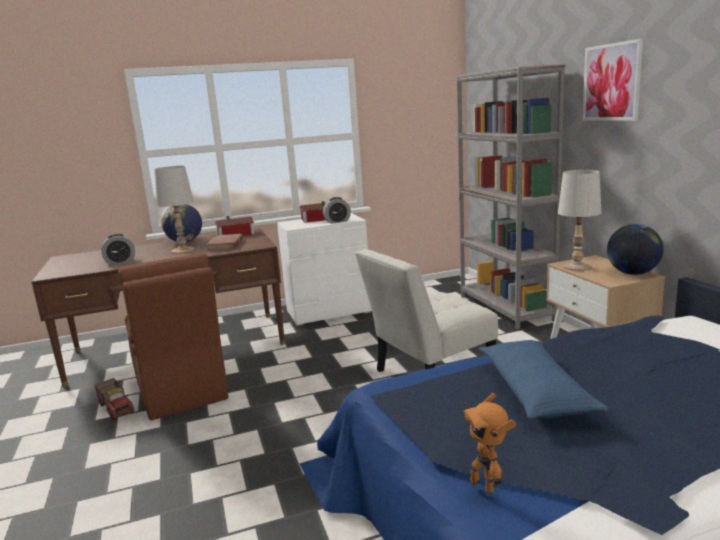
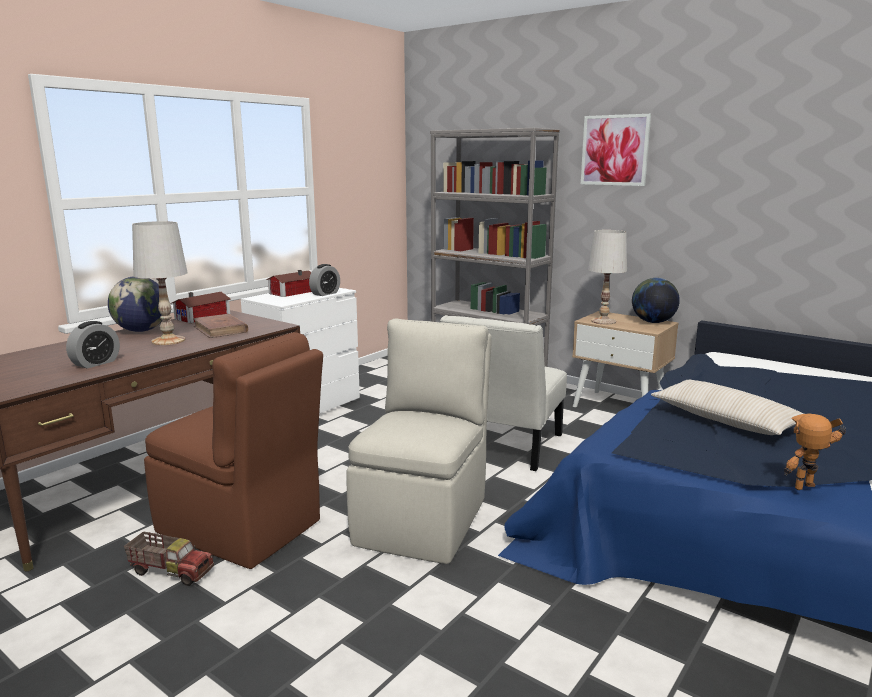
camera: 35 degrees left, 0 degrees up
toy robot [462,393,516,493] -> toy robot turned 135 degrees clockwise [784,414,846,490]
blue pillow [479,340,608,419] -> beige pillow [651,380,804,435]
none -> beige chair [346,318,492,564]

